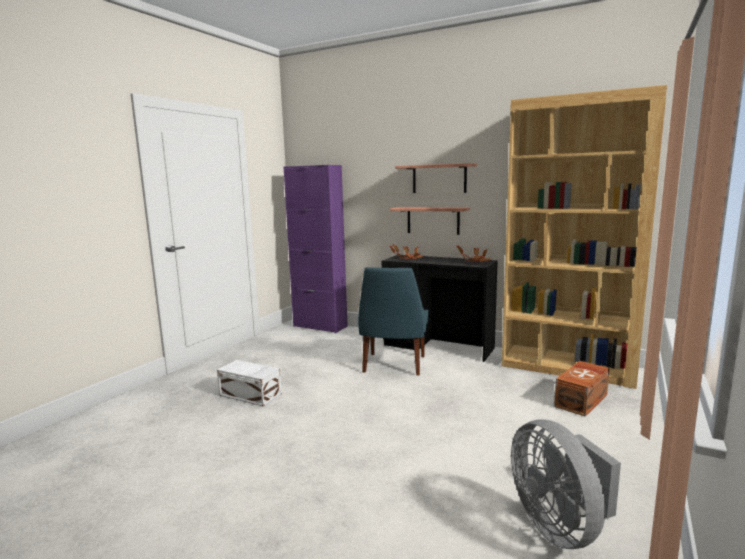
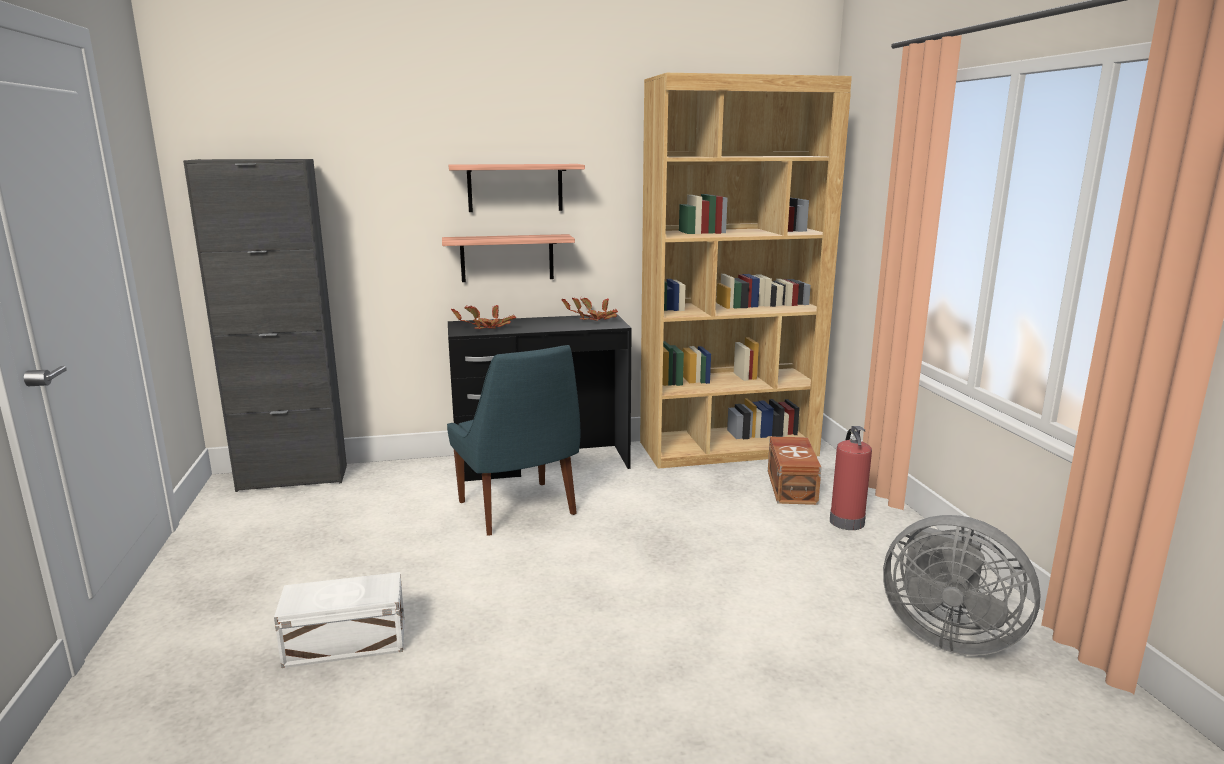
camera: 40 degrees left, 5 degrees up
purple cabinet [284,165,348,333] -> black cabinet [183,159,347,492]
none -> fire extinguisher [830,426,872,530]

